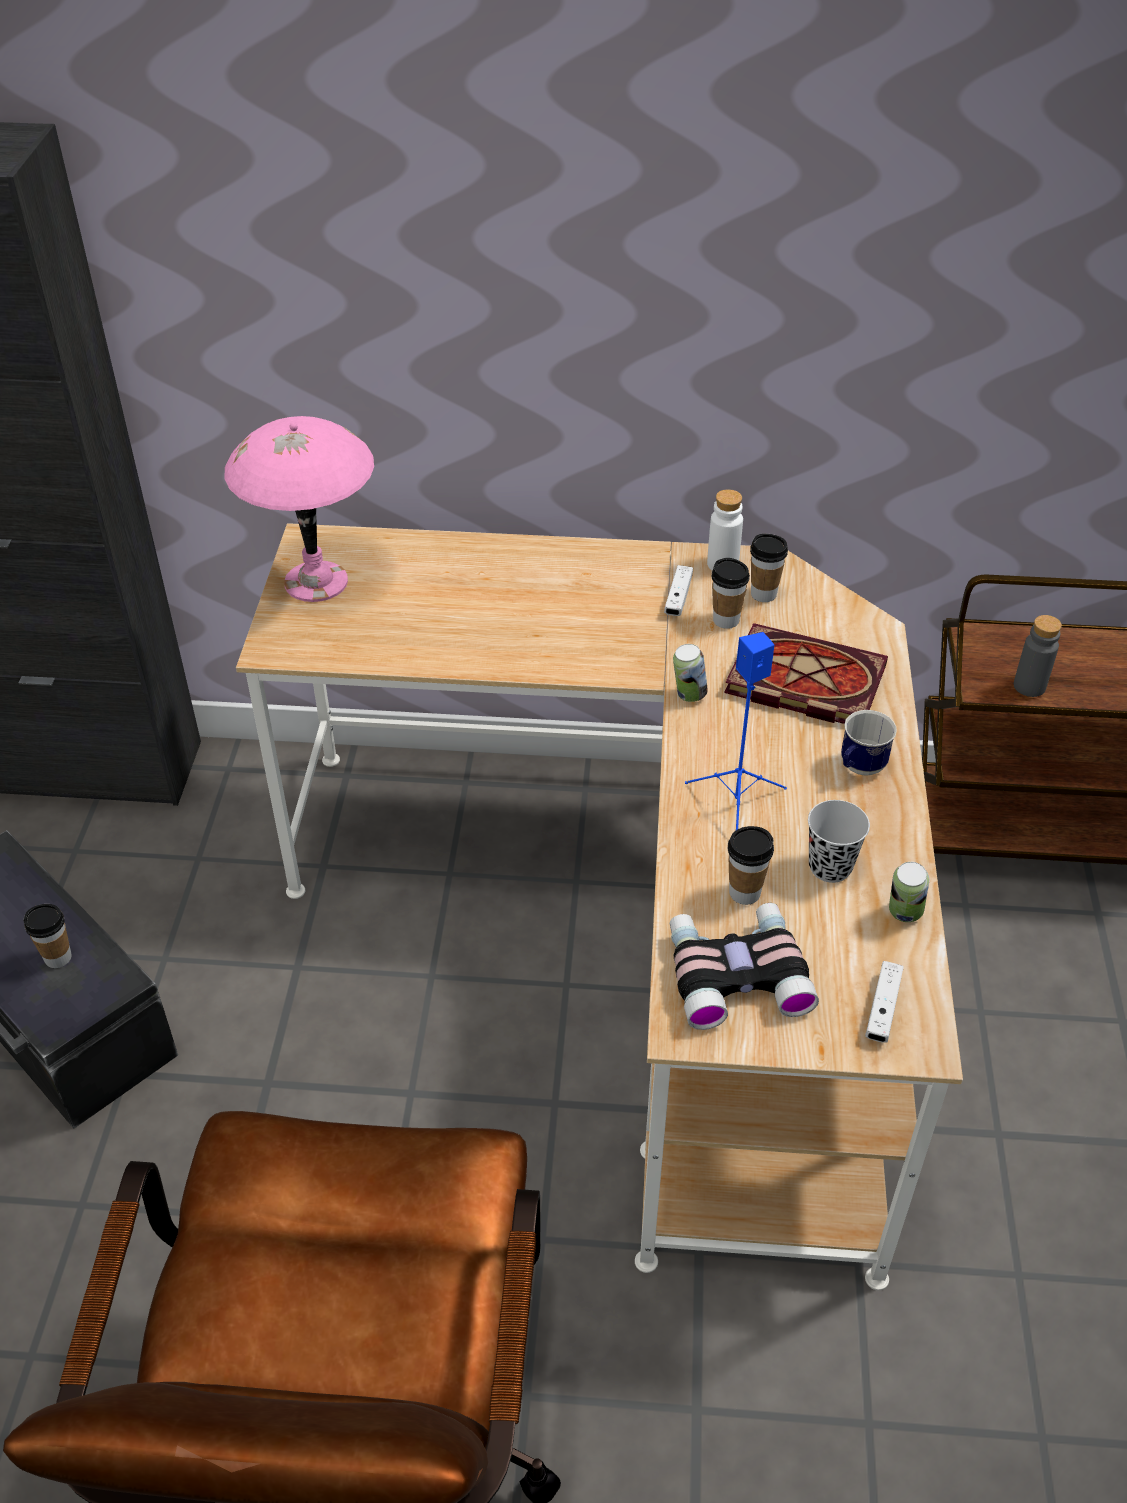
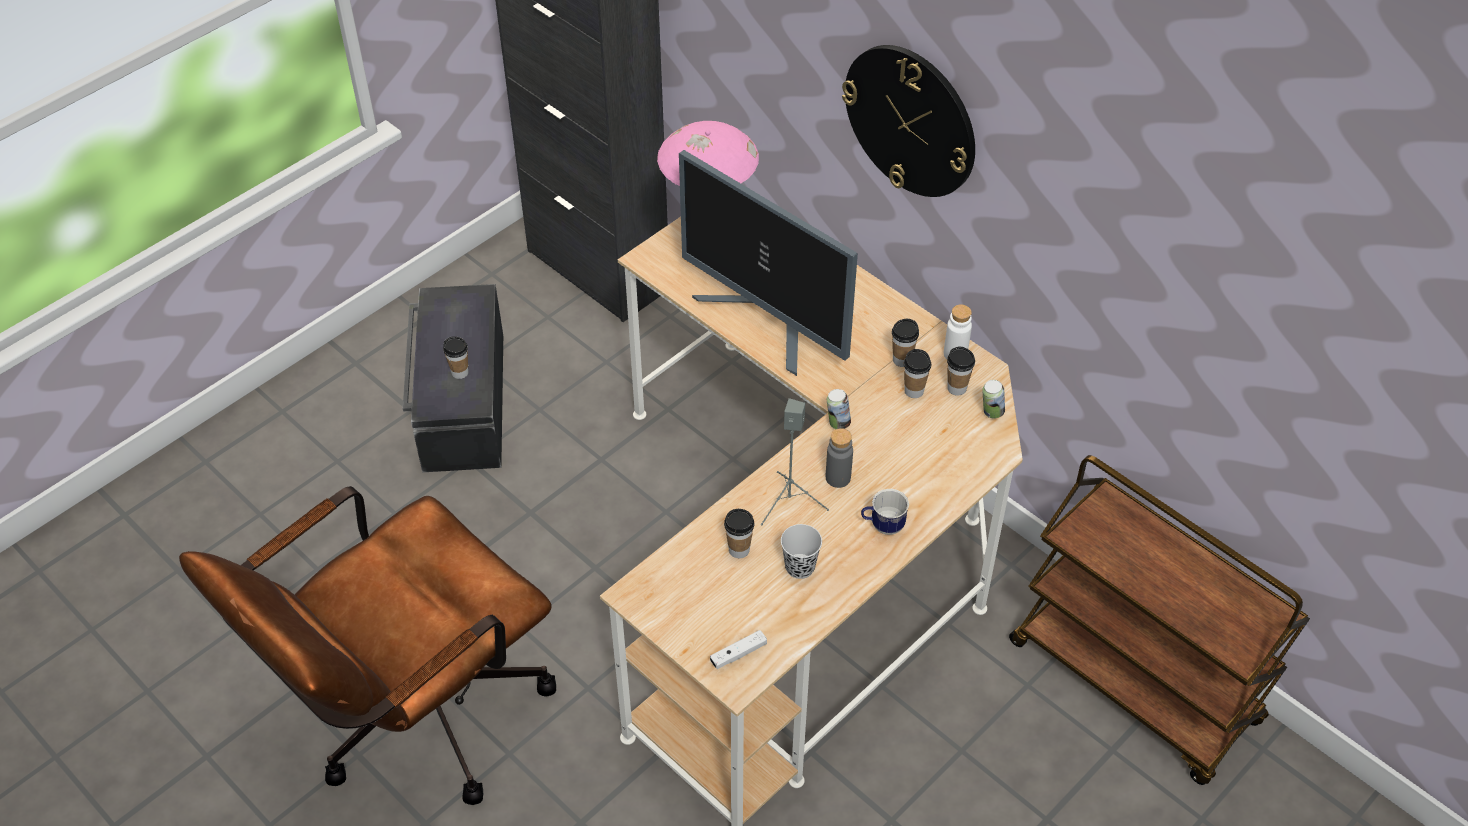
camera: 40 degrees right, 5 degrees up
white game controller [664,565,693,616] -> cup [892,319,919,367]
binoculars [670,903,819,1030] -> none
blue speaker [685,632,787,830] -> grey speaker [761,398,829,526]
book [725,623,888,724] -> none
can [889,862,929,922] -> can moved to [982,380,1005,418]
grey bottle [1014,615,1062,697] -> grey bottle moved to [826,428,853,488]
none -> monitor [679,150,858,376]
none -> wall clock [842,45,975,197]

